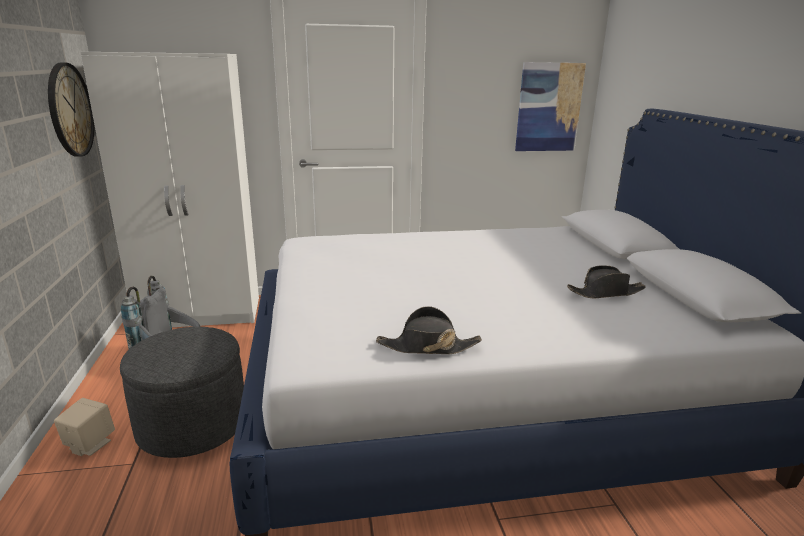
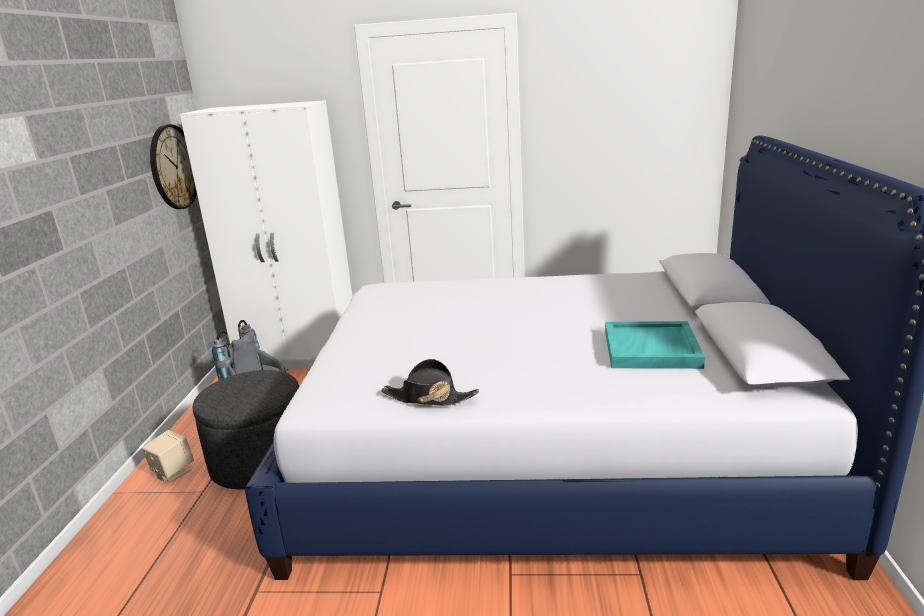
camera: 15 degrees right, 0 degrees up
picture [515,62,586,151] -> none
black hat [567,265,646,299] -> turquoise tray [605,321,705,369]

